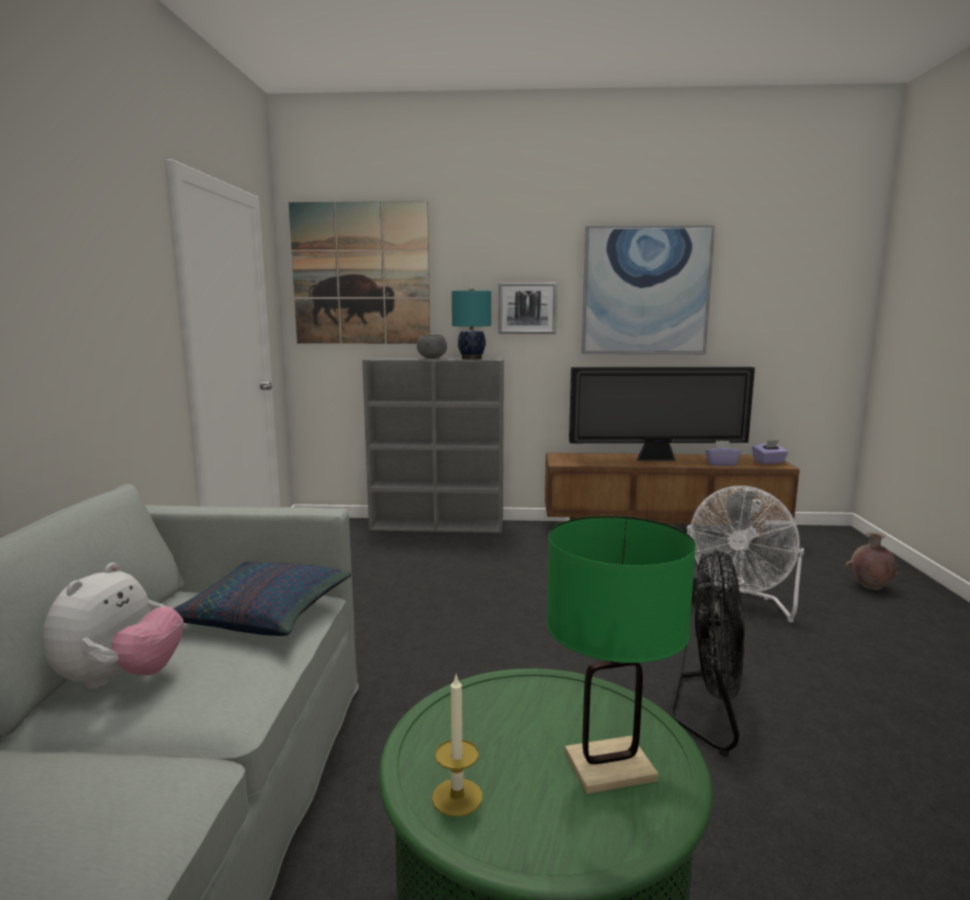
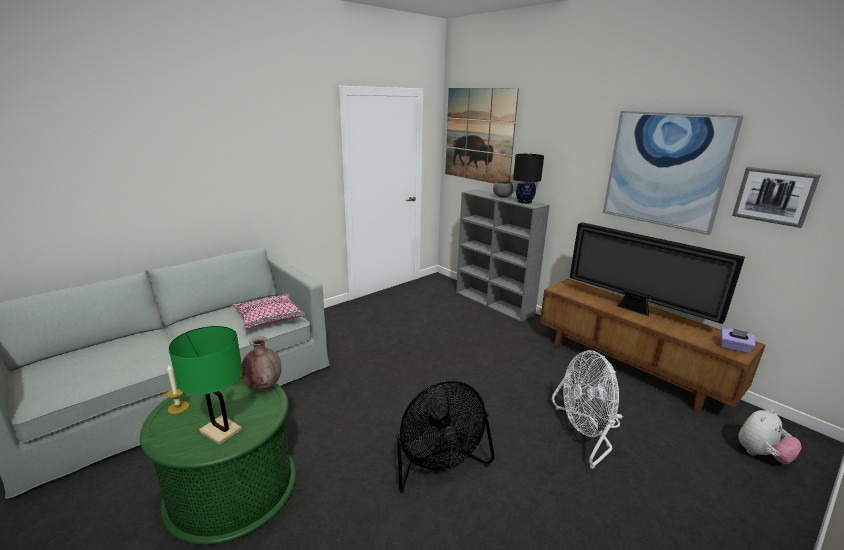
camera: 45 degrees right, 10 degrees up
plush toy [42,563,184,690] -> plush toy moved to [738,409,802,464]
blue pillow [173,562,351,636] -> pink pillow [233,293,305,330]
turquoise table lamp [452,288,491,359] -> black table lamp [513,153,544,204]
picture [499,282,557,334] -> picture moved to [732,167,821,228]
purple tissue box [705,441,741,466] -> none
brown vase [846,532,901,590] -> brown vase moved to [242,336,282,392]

